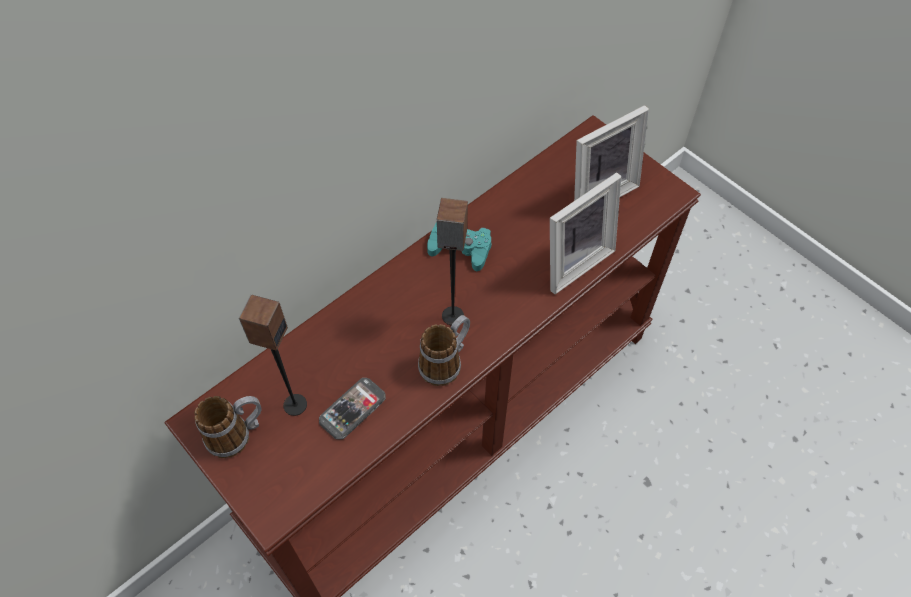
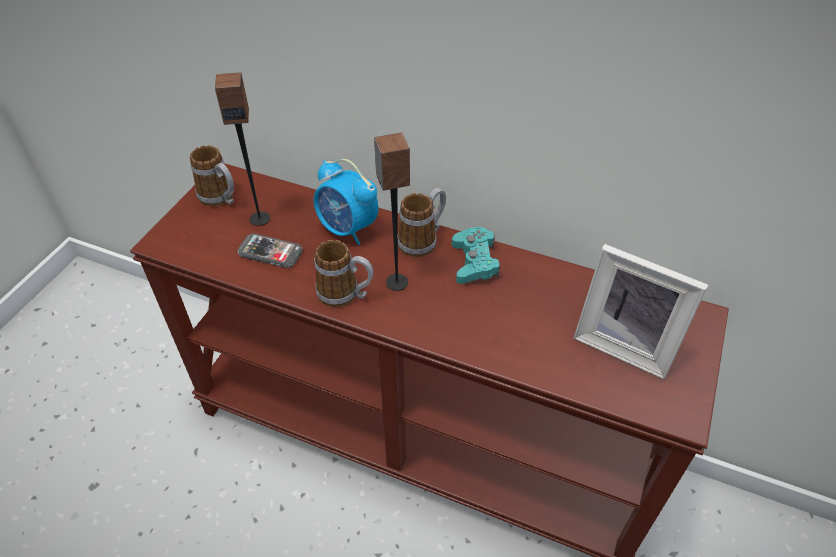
camera: 65 degrees right, 10 degrees down
picture frame [550,172,621,294] -> none
none -> alarm clock [314,159,378,245]
none -> mug [398,188,446,257]

